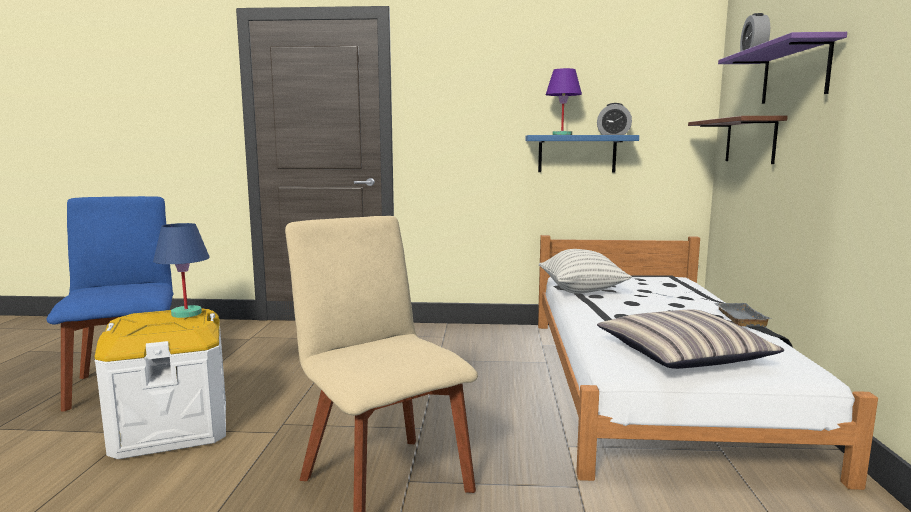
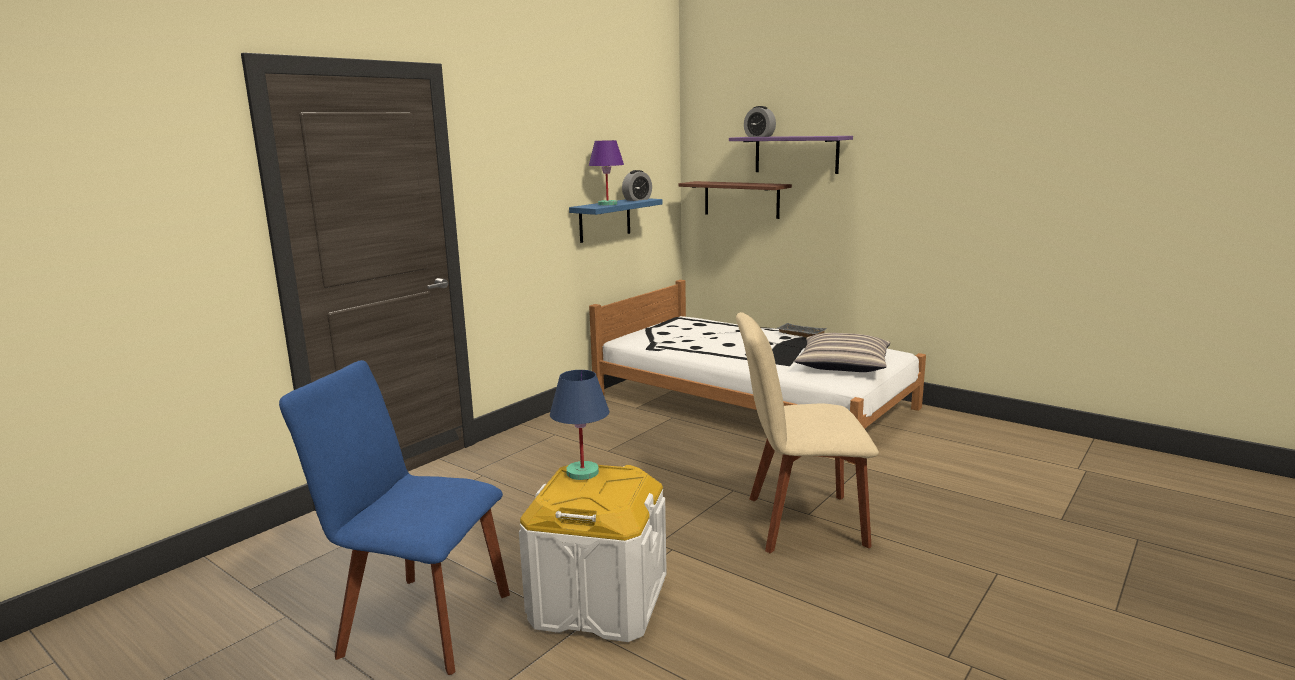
camera: 55 degrees left, 5 degrees up
pillow [539,249,632,294] -> none

